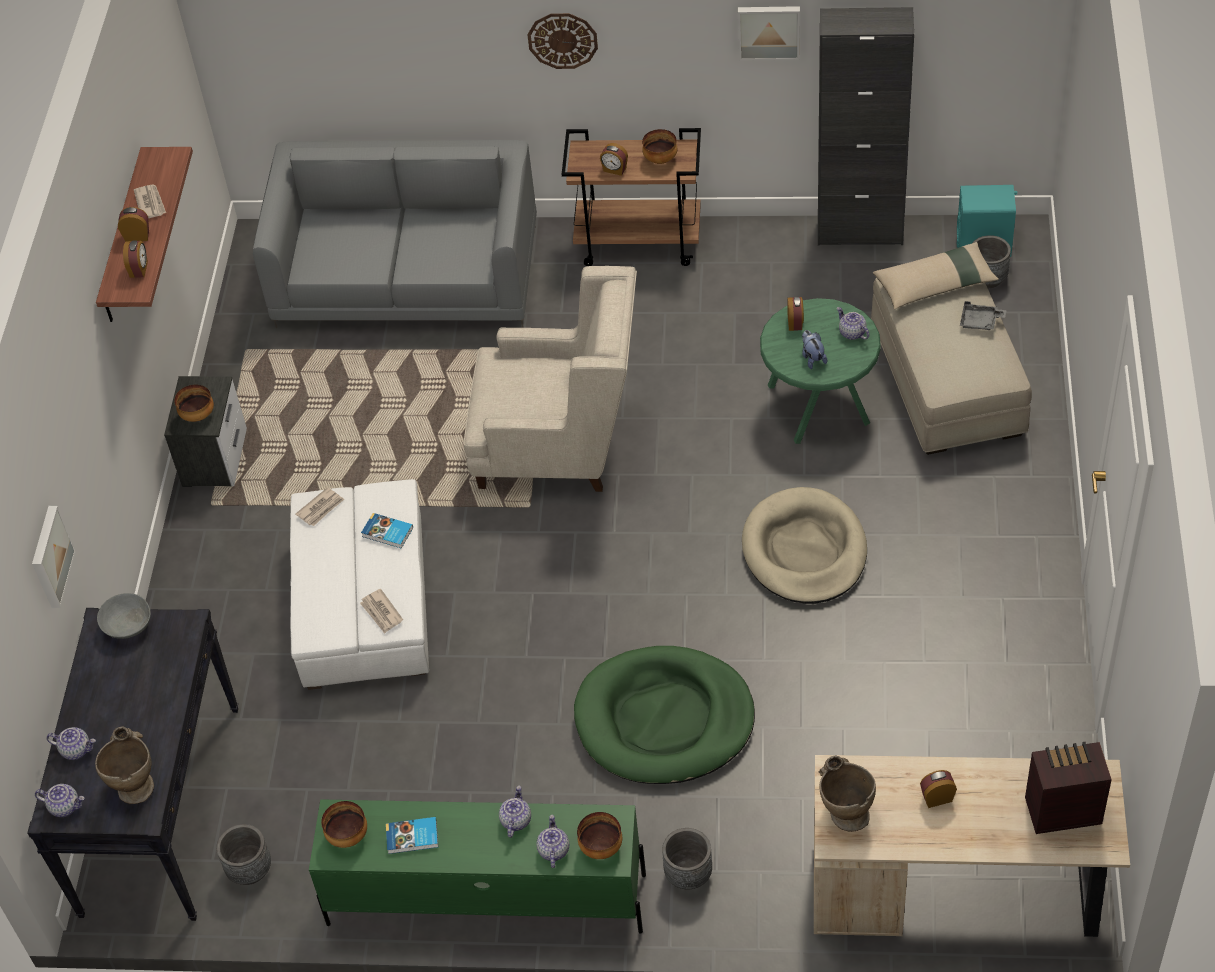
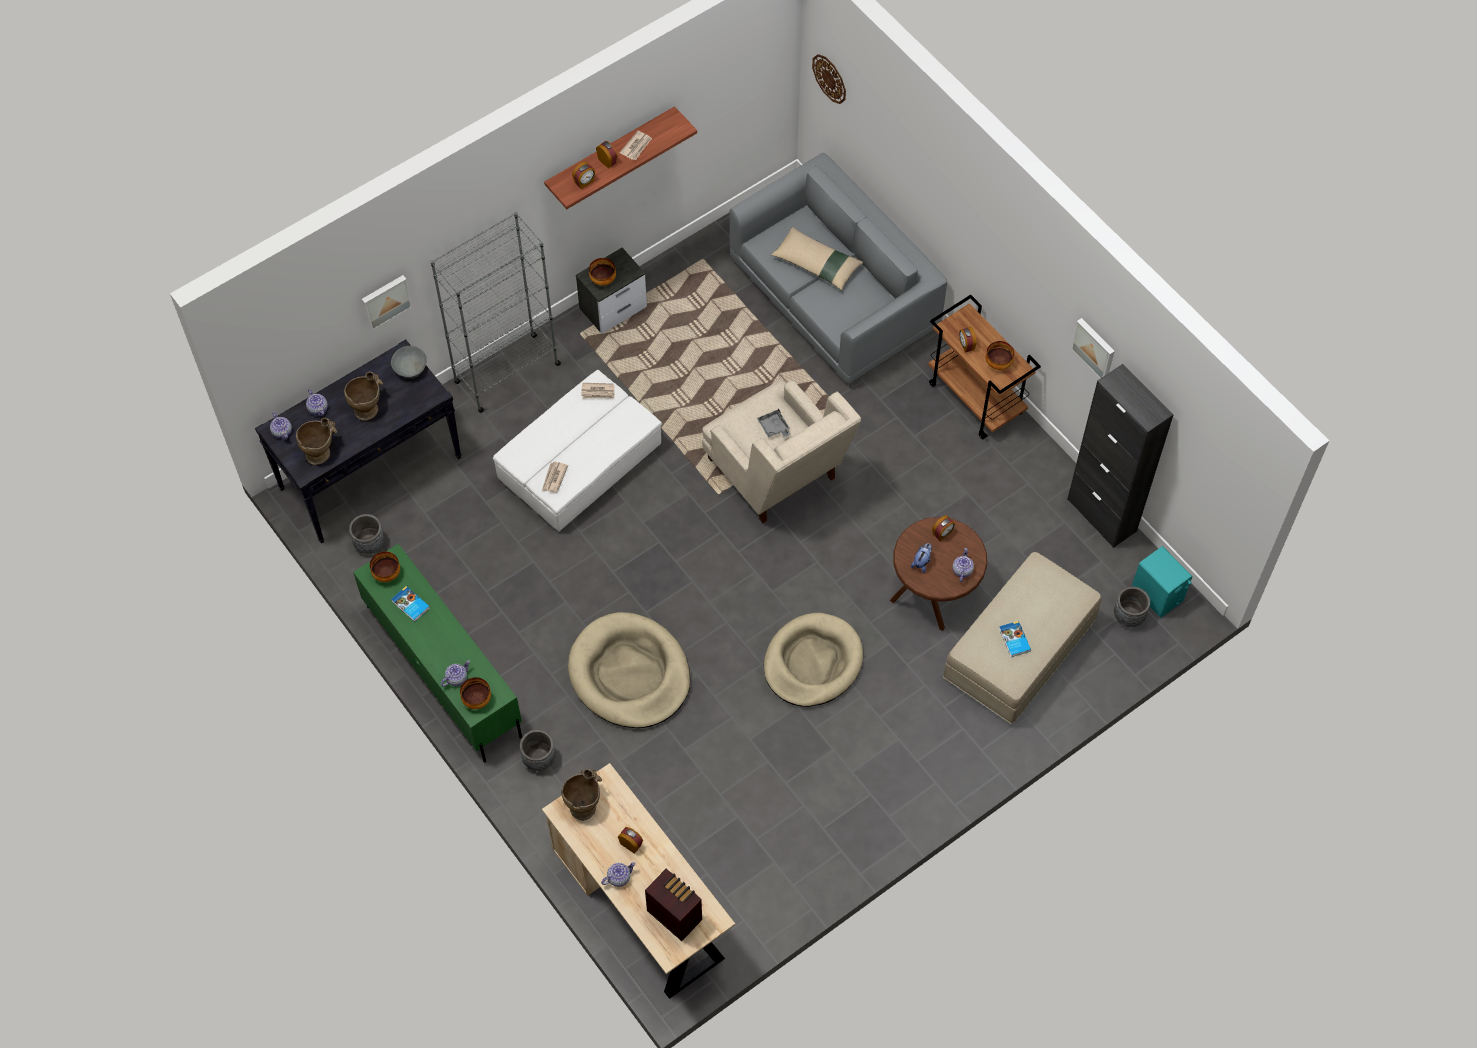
camera: 45 degrees right, 10 degrees up
book [361,513,413,548] -> book moved to [999,621,1031,657]
teapot [499,786,531,838] -> teapot moved to [601,862,636,887]
wall clock [527,13,598,69] -> wall clock moved to [812,54,846,104]
green dog bed [574,646,755,784] -> beige dog bed [568,612,690,728]
green side table [760,298,881,444] -> brown side table [890,517,987,631]
beige pillow [873,242,999,309] -> beige pillow moved to [771,227,863,290]
grey tray [960,301,1007,330] -> grey tray moved to [757,408,791,437]
none -> beige vase [344,372,383,421]
none -> grey bookcase [431,212,561,413]

